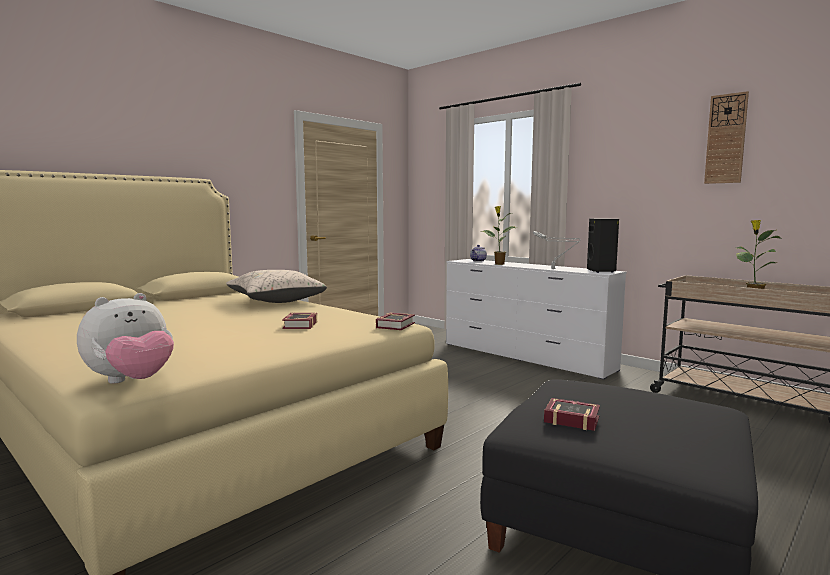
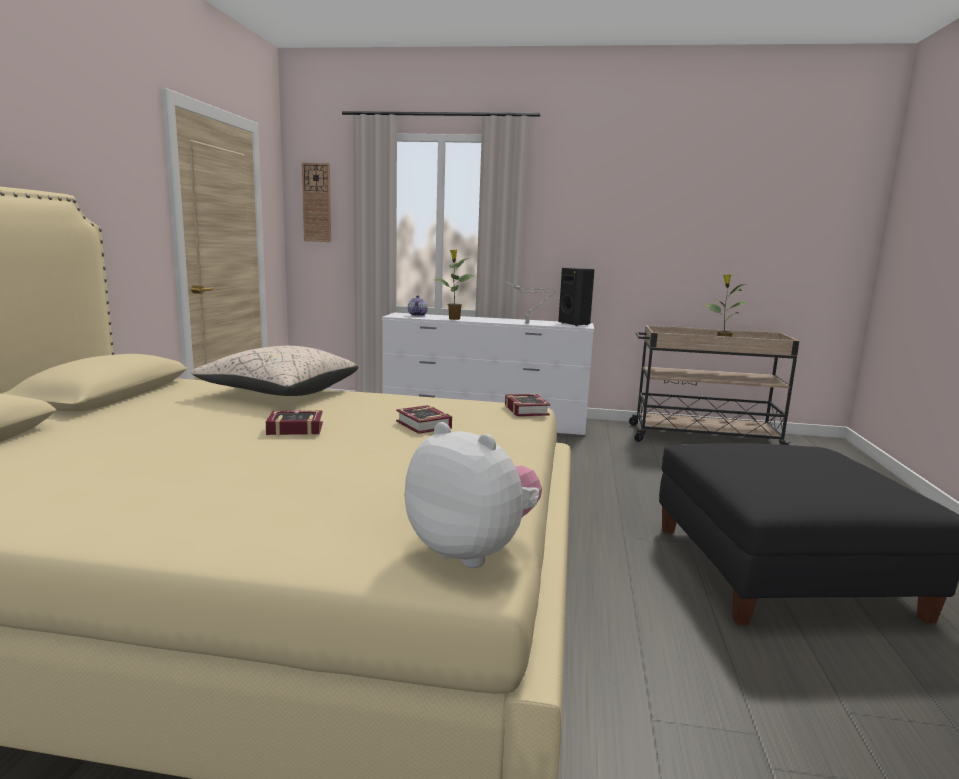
camera: 35 degrees left, 5 degrees up
plush toy [77,293,174,384] -> plush toy turned 60 degrees counterclockwise [404,422,542,568]
book [544,398,600,431] -> book moved to [266,410,323,436]
wall clock [704,91,749,184] -> wall clock moved to [302,163,331,242]

